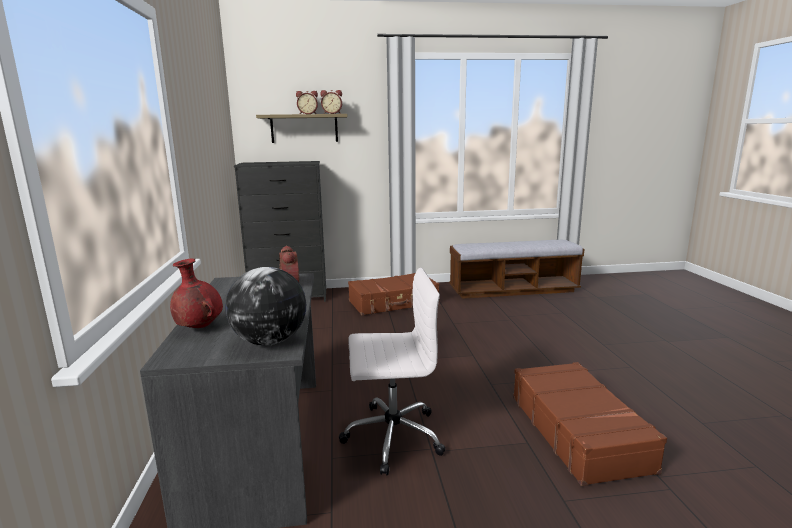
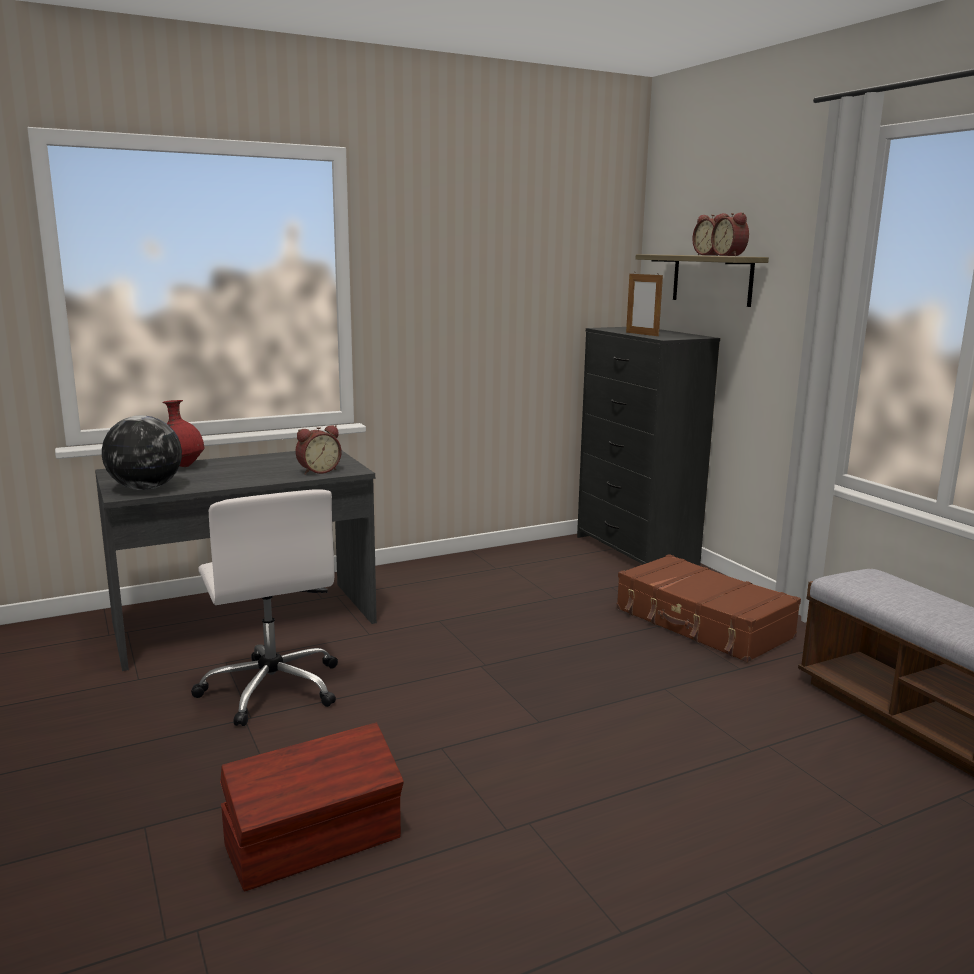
camera: 70 degrees right, 0 degrees up
brown suitcase [513,362,667,486] -> brown storage box [220,723,404,892]
none -> picture frame [626,272,663,336]

